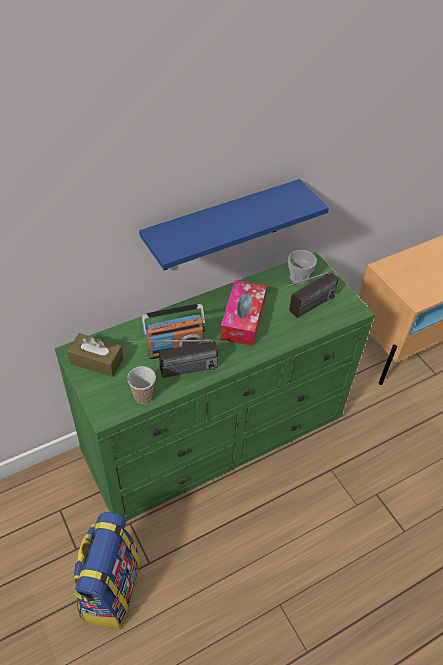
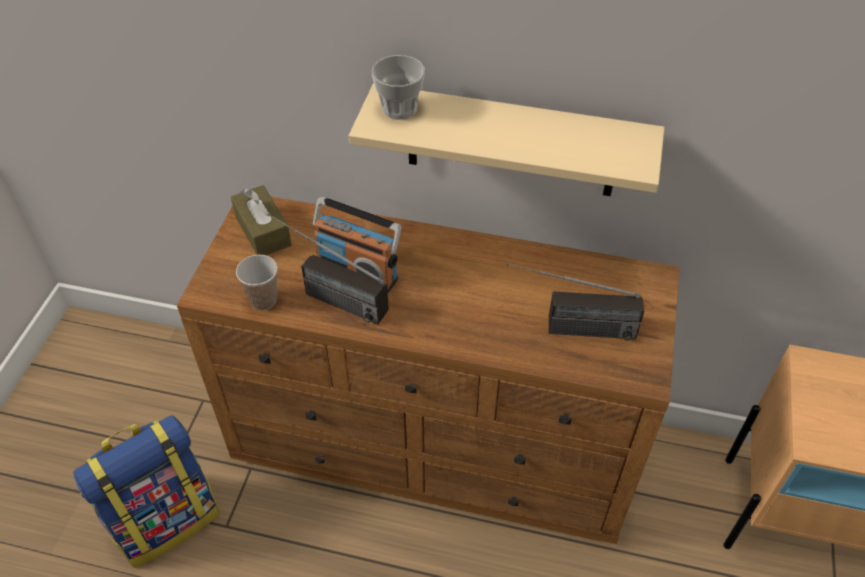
camera: 45 degrees right, 0 degrees up
green dresser [55,252,375,521] -> brown dresser [177,197,680,544]
blue shelf [139,179,329,270] -> beige shelf [349,84,665,196]
tissue box [220,280,267,346] -> none
cup [288,250,317,284] -> cup moved to [372,55,425,120]

